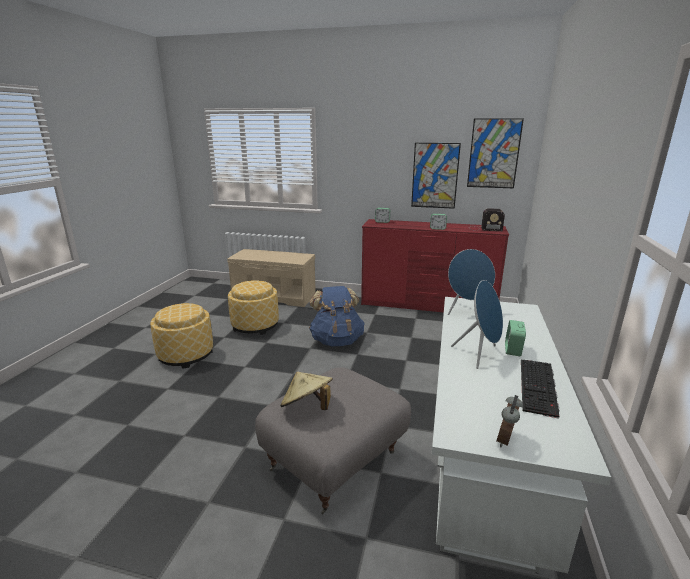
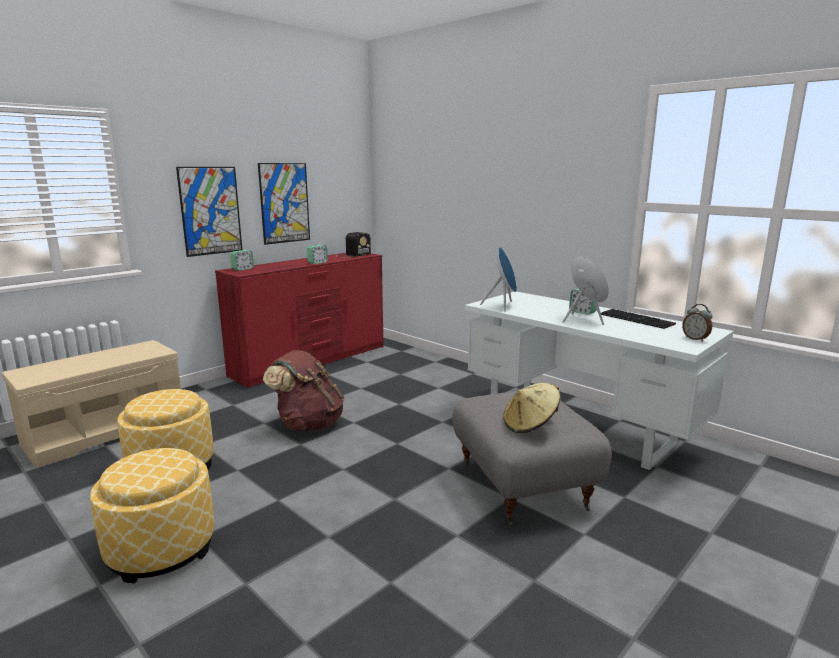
camera: 60 degrees left, 5 degrees down
blue backpack [309,286,365,346] -> brown backpack [263,350,344,431]
picture [467,118,524,188] -> picture moved to [176,167,242,257]

